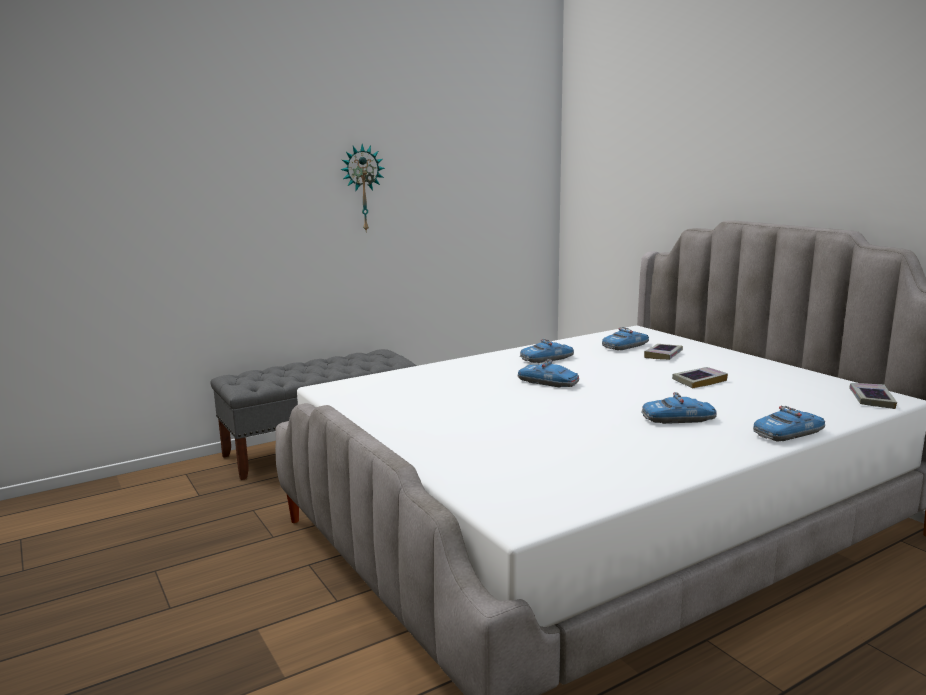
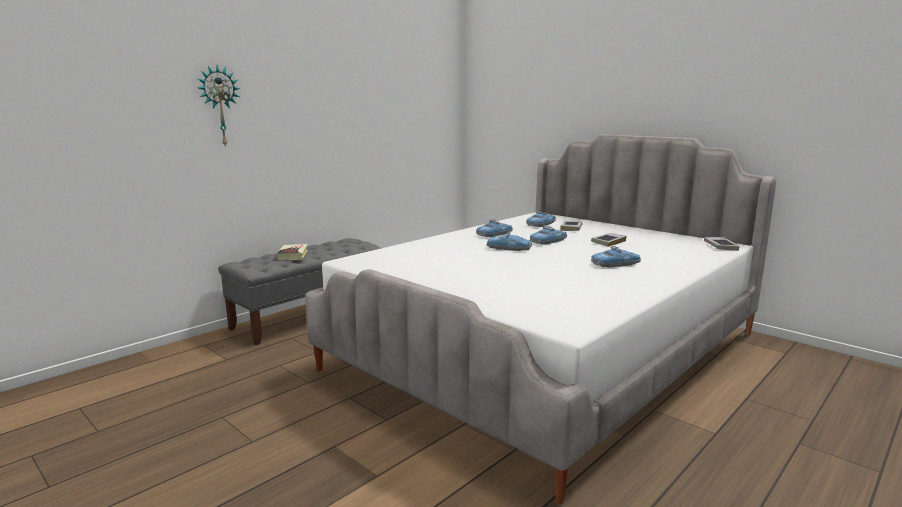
camera: 15 degrees left, 0 degrees up
wall clock [340,144,385,233] -> wall clock moved to [198,65,241,146]
toy car [753,405,825,442] -> toy car moved to [530,226,567,245]
none -> book [276,244,307,260]

